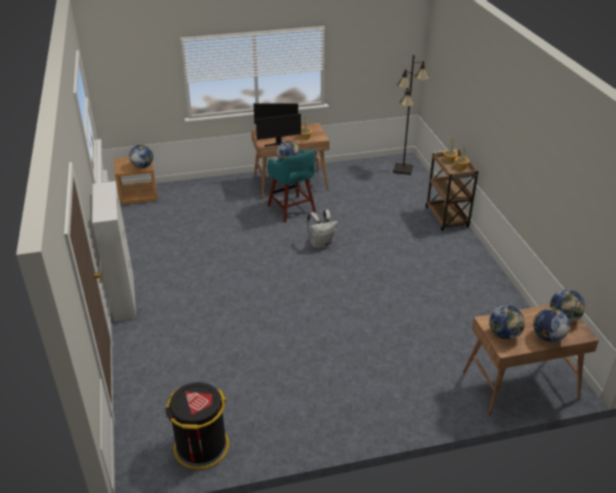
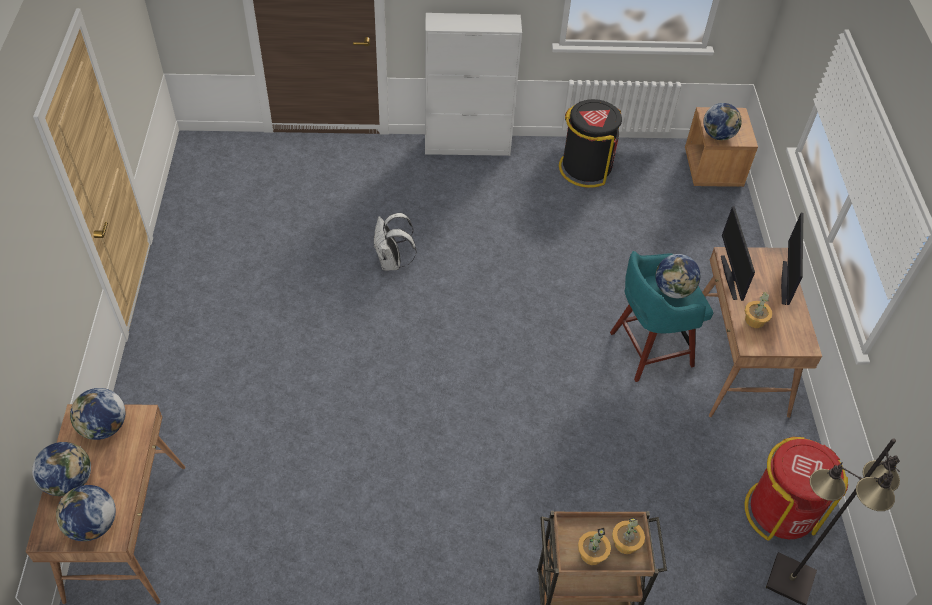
camera: 100 degrees right, 15 degrees up
black trash can [165,382,229,470] -> black trash can moved to [559,99,622,188]
white backpack [307,210,338,249] -> white backpack moved to [374,213,416,271]
none -> red trash can [745,437,848,541]

